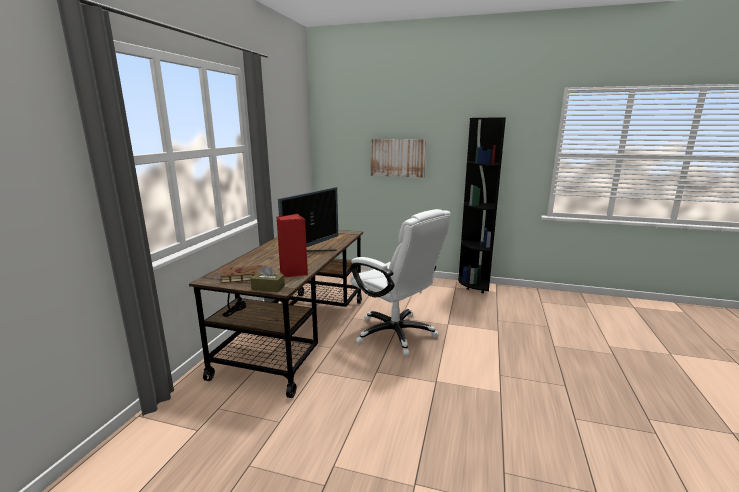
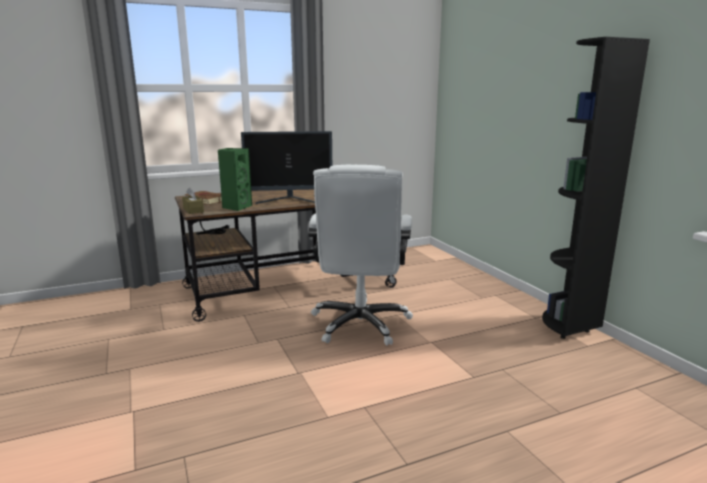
camera: 50 degrees right, 0 degrees up
red speaker [276,214,308,277] -> green speaker [218,148,252,211]
picture [371,139,426,178] -> none

